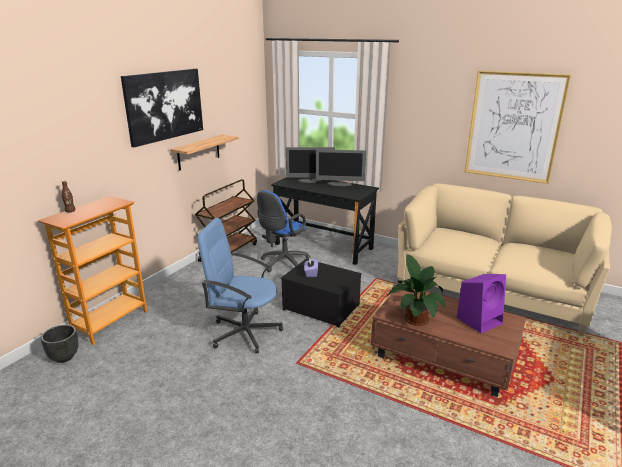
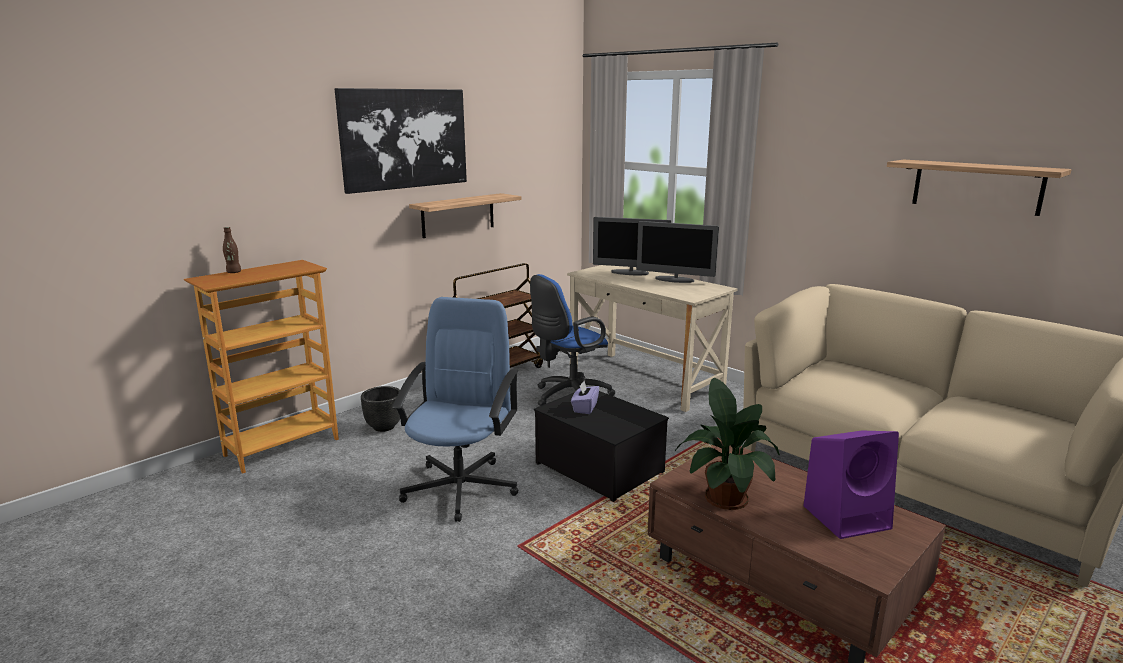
camera: 15 degrees right, 5 degrees down
black planter [41,325,78,363] -> black planter moved to [361,386,400,432]
blue office chair [197,218,283,353] -> blue office chair turned 75 degrees clockwise [392,297,519,522]
black desk [271,177,379,265] -> beige desk [567,265,738,412]
picture [465,71,571,184] -> shelf [887,159,1072,216]

